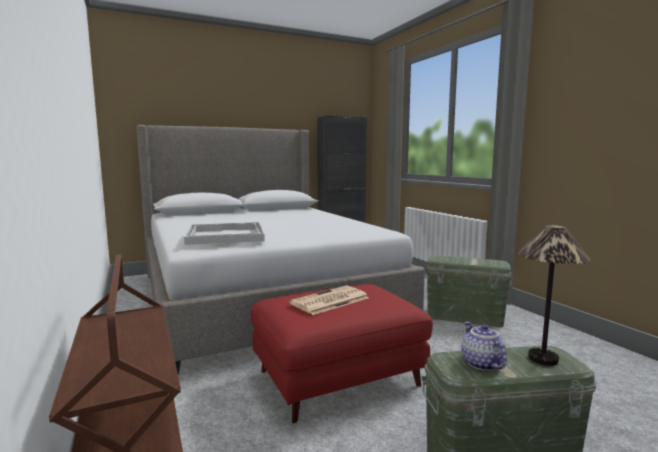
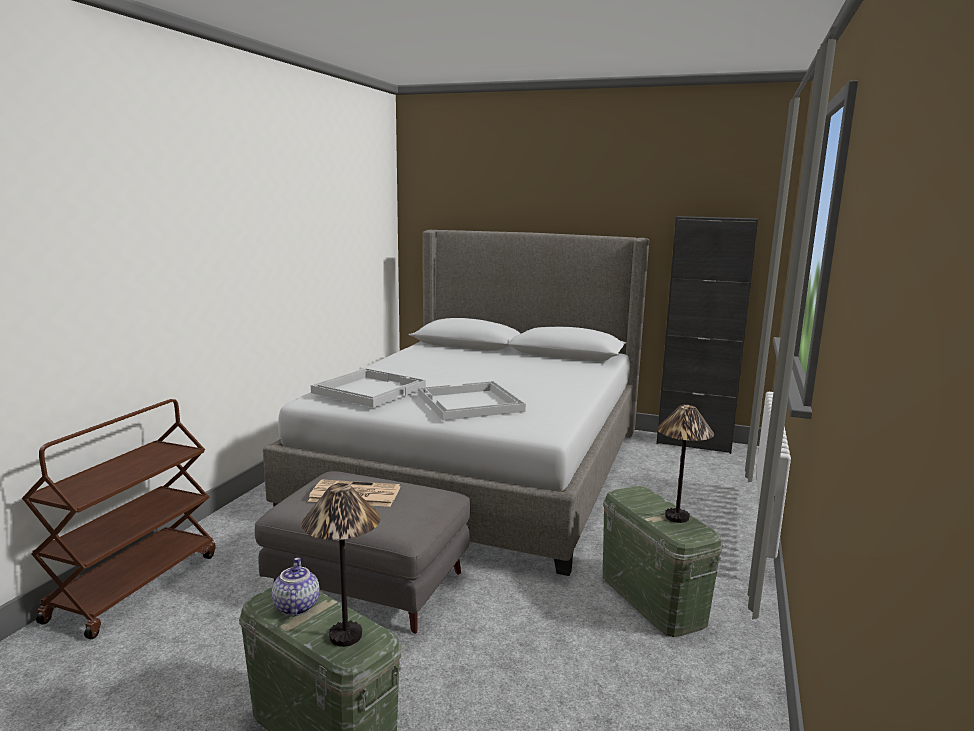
camera: 45 degrees right, 5 degrees up
red ottoman [251,284,433,423] -> grey ottoman [255,471,471,634]
teapot [461,322,507,371] -> teapot turned 45 degrees counterclockwise [272,558,319,617]
none -> white tray [419,381,526,421]
none -> table lamp [657,404,714,523]

